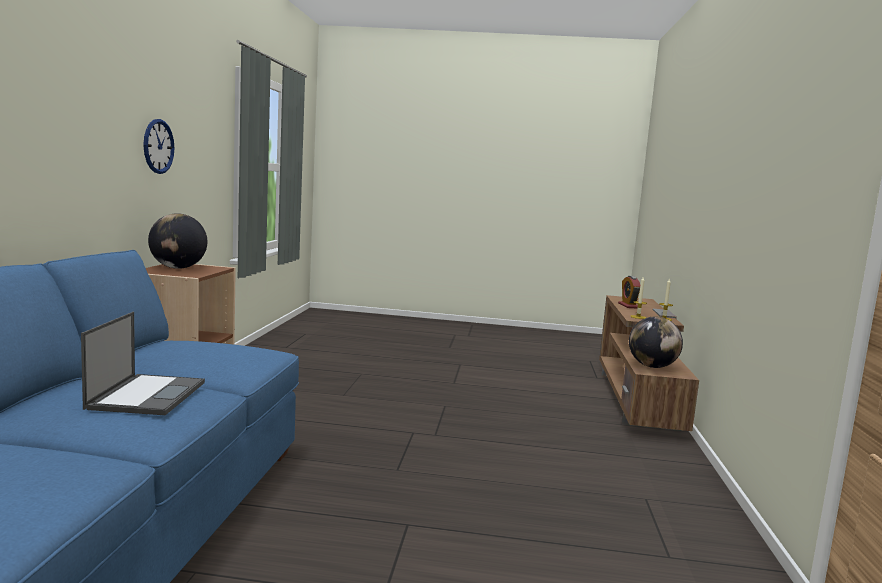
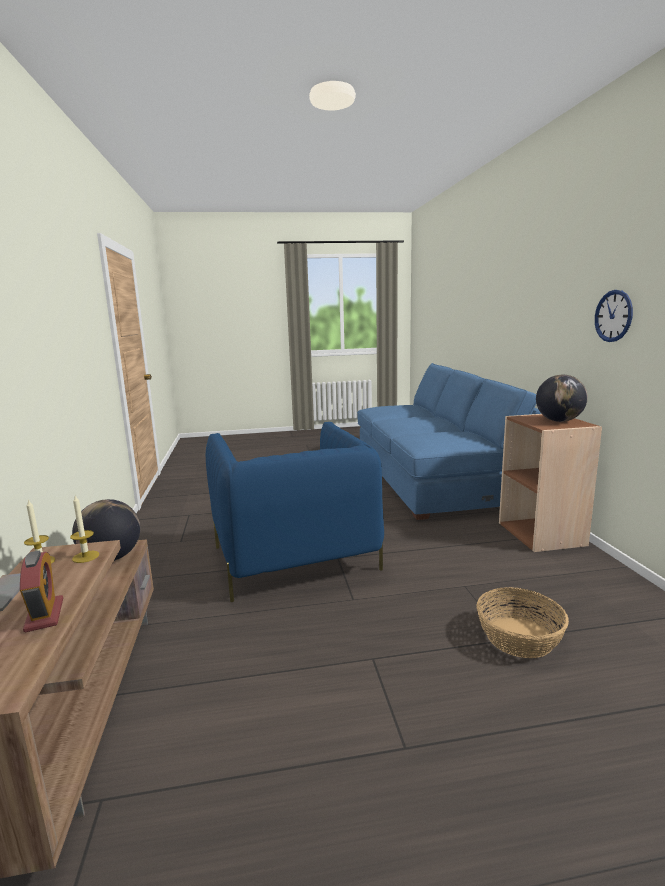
camera: 165 degrees right, 5 degrees up
laptop [81,312,205,415] -> none
none -> blue armchair [206,422,384,602]
none -> basket [477,587,569,658]

